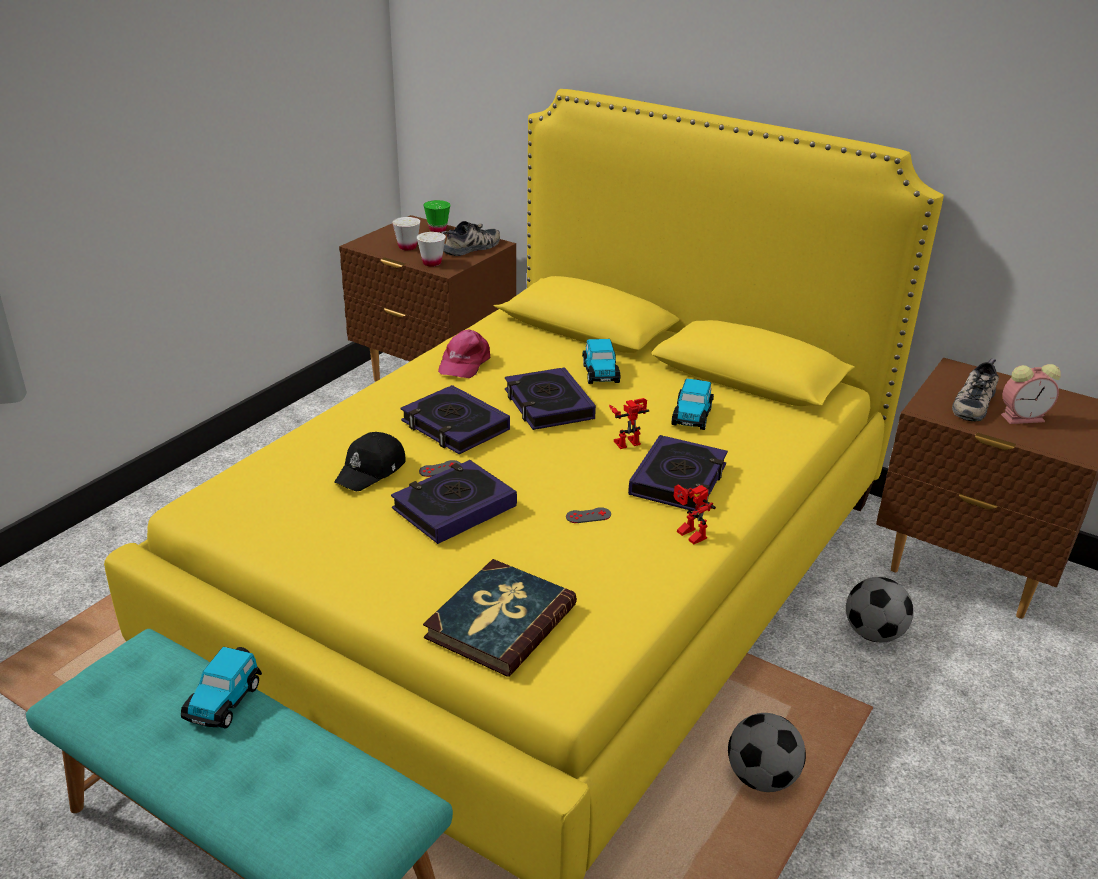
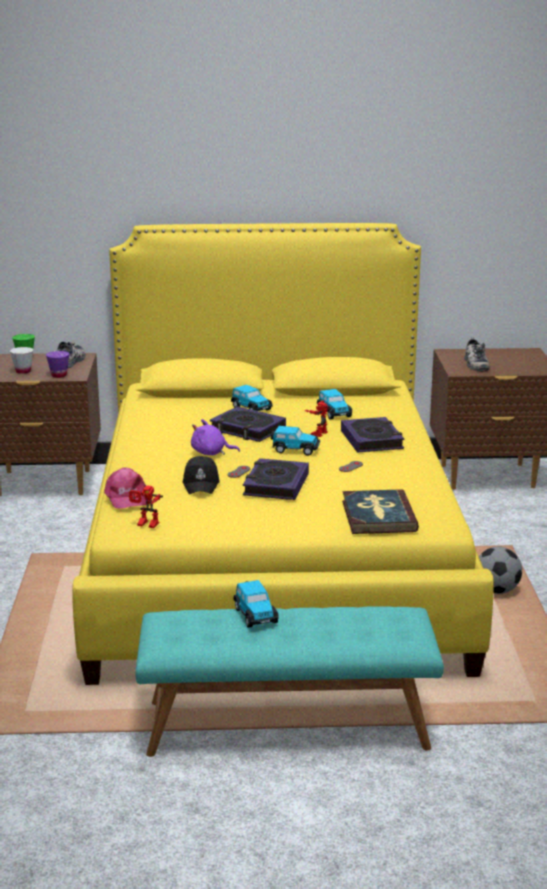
camera: 35 degrees left, 10 degrees down
book [400,385,510,454] -> purple plush toy [191,419,240,455]
white cup [417,232,446,266] -> purple cup [46,351,69,378]
pink cap [438,329,490,378] -> pink cap moved to [104,467,146,509]
toy robot [674,484,716,544] -> toy robot moved to [129,485,163,528]
football [846,577,914,643] -> none
alarm clock [1001,364,1061,424] -> none
none -> toy car [271,426,320,456]

